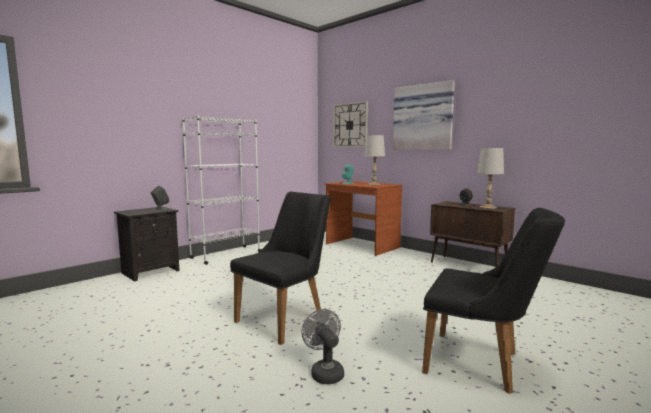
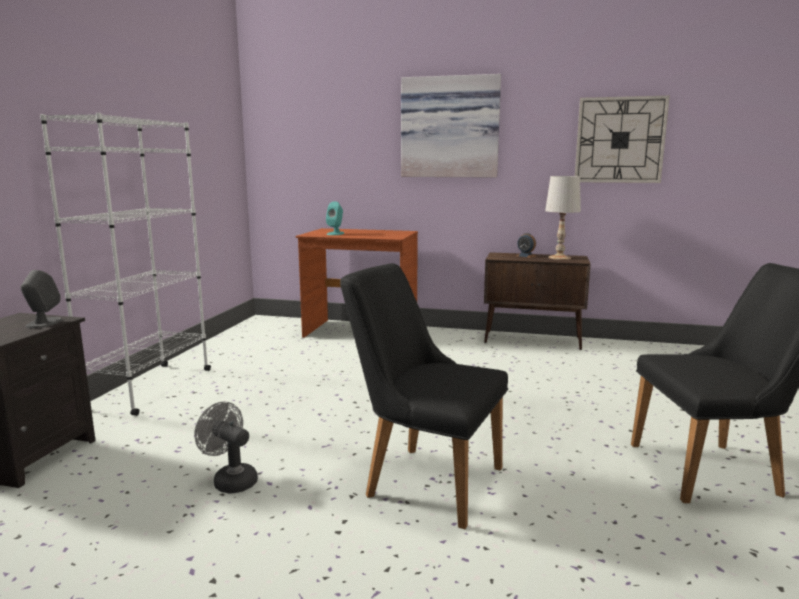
camera: 30 degrees left, 5 degrees up
black chair [230,192,330,345] -> black chair turned 75 degrees counterclockwise [340,263,508,529]
grey fan [301,309,344,385] -> grey fan moved to [195,402,258,494]
wall clock [333,101,368,147] -> wall clock moved to [575,96,670,183]
white table lamp [365,135,385,185] -> none

